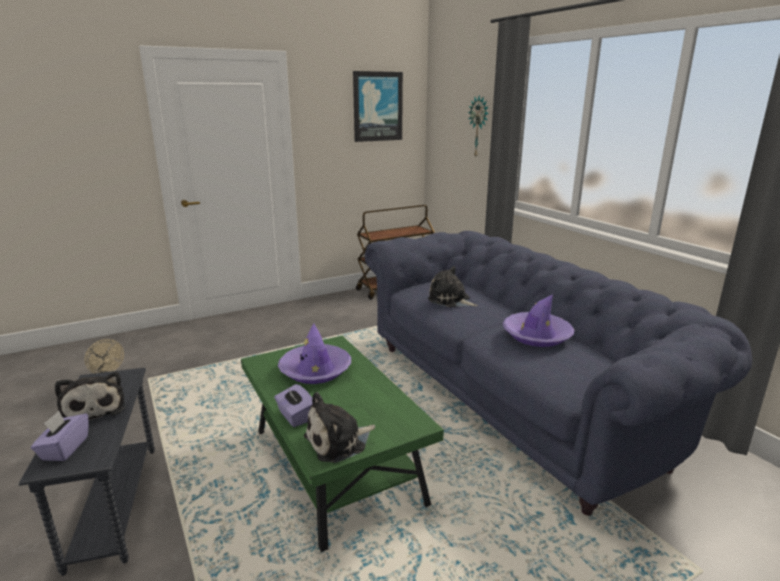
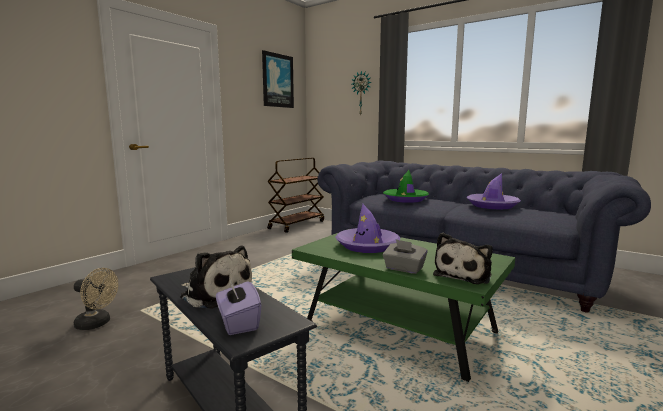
camera: 25 degrees left, 10 degrees down
purple tissue box [274,384,313,427] -> grey tissue box [383,239,428,274]
plush toy [428,266,478,307] -> green hat [383,170,429,203]

